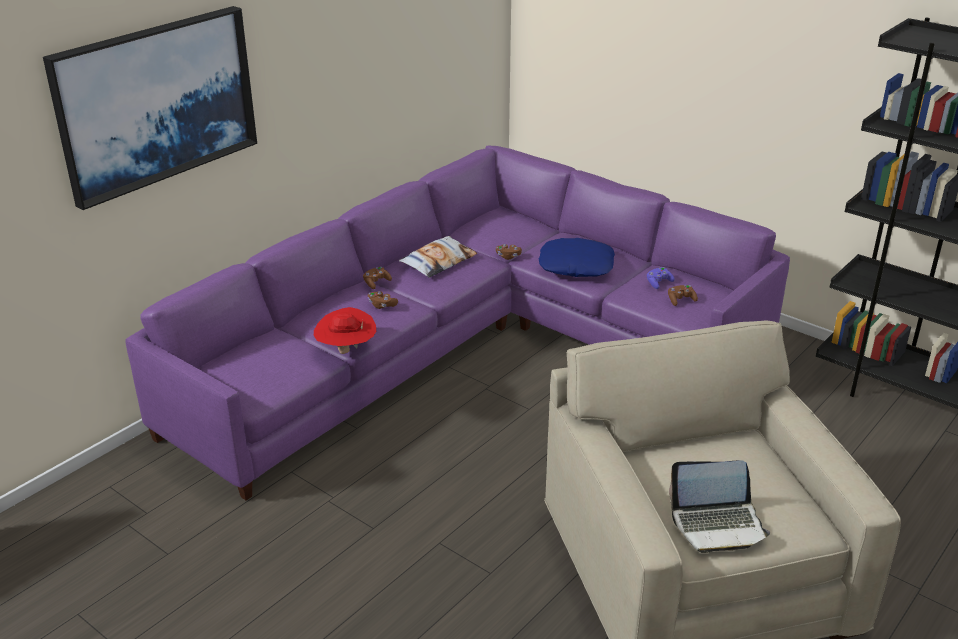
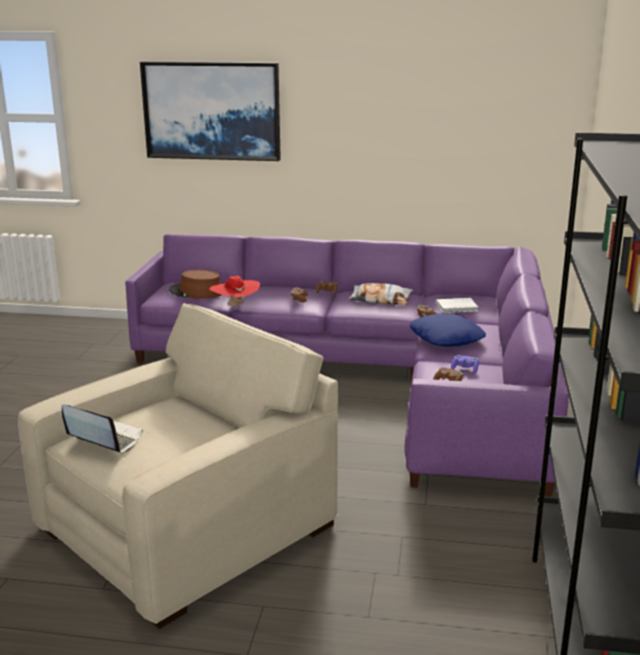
camera: 60 degrees right, 10 degrees down
laptop [669,460,770,553] -> laptop turned 150 degrees clockwise [62,404,143,454]
none -> brown hat [169,270,222,299]
none -> white book [436,298,478,313]

